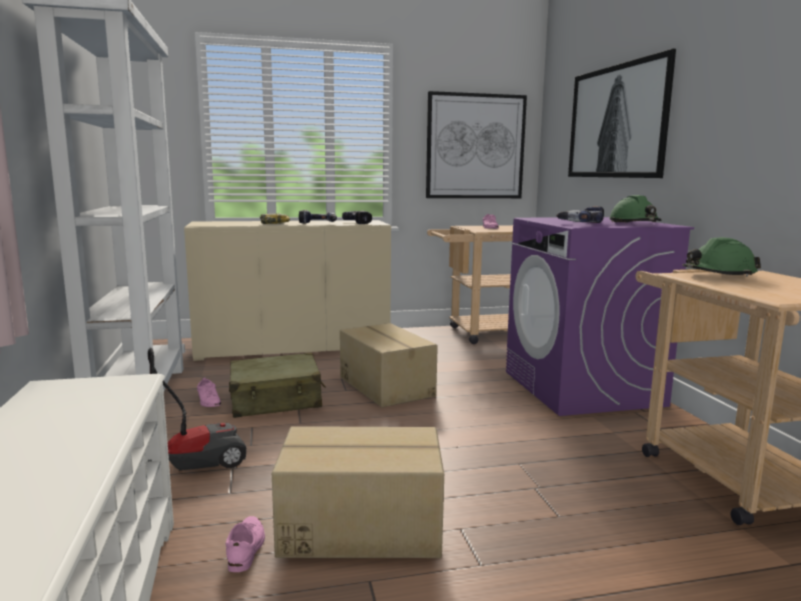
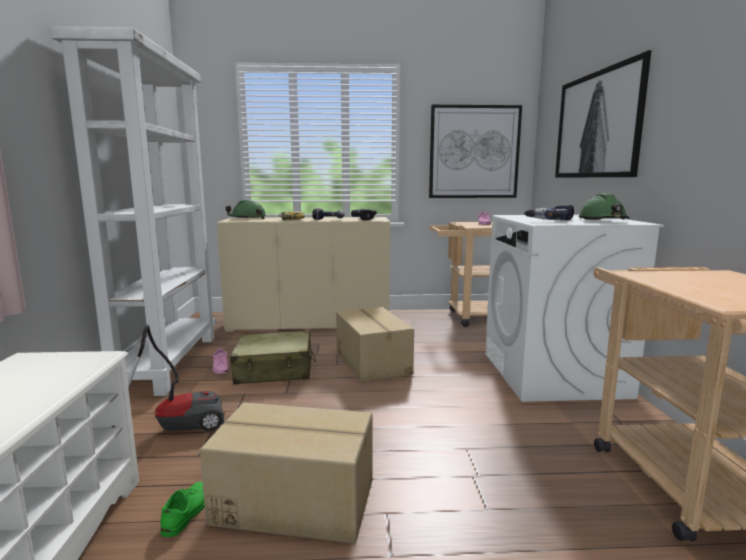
camera: 10 degrees right, 0 degrees up
pink shoe [226,516,265,572] -> green shoe [161,482,205,537]
purple washing machine [506,217,694,416] -> white washing machine [485,215,664,402]
green hard hat [682,237,761,277] -> green hard hat moved to [226,200,266,219]

